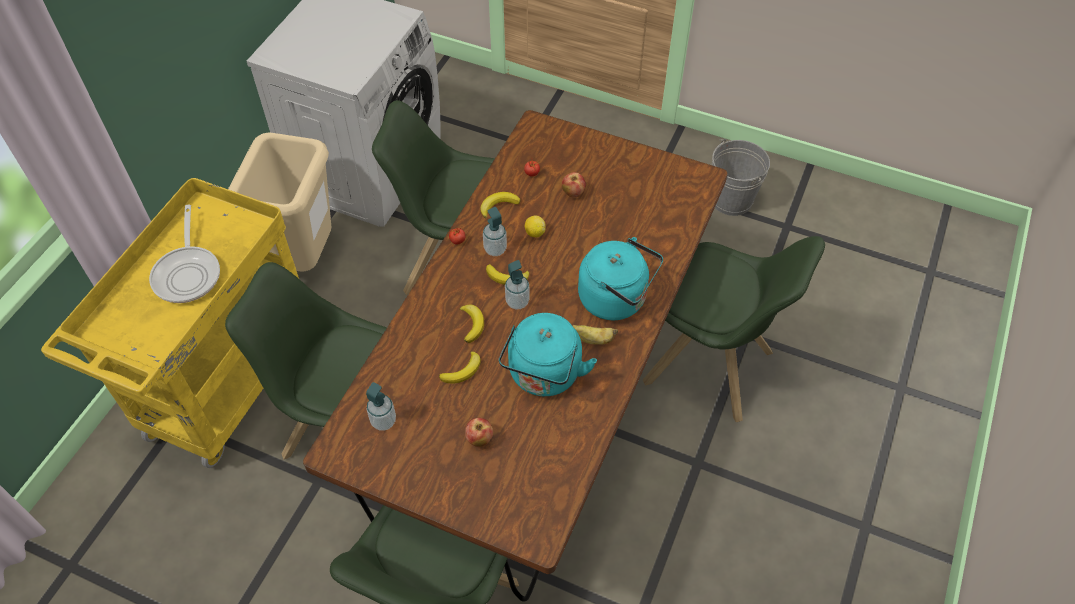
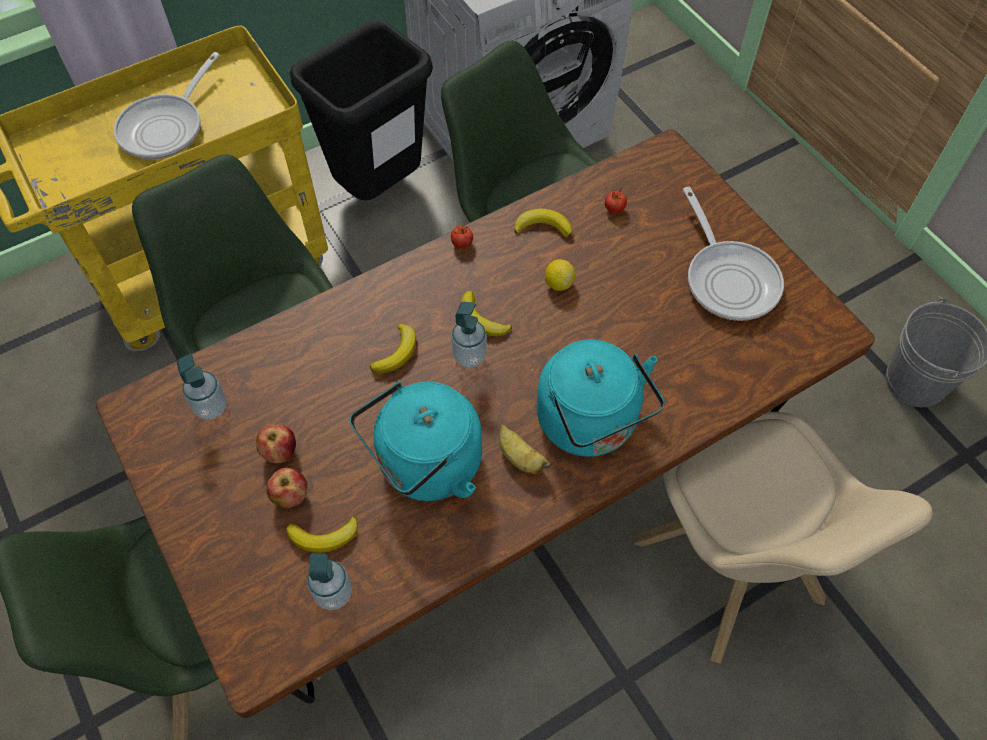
camera: 35 degrees right, 5 degrees up
beige trash can [228,132,331,272] -> black trash can [290,19,433,200]
banana [439,351,481,383] -> banana moved to [287,516,357,553]
soap dispenser [483,207,507,256] -> soap dispenser moved to [307,553,352,610]
apple [562,172,586,197] -> apple moved to [256,425,296,463]
green chair [643,236,825,422] -> beige chair [633,412,933,664]
none -> frying pan [683,187,784,321]

